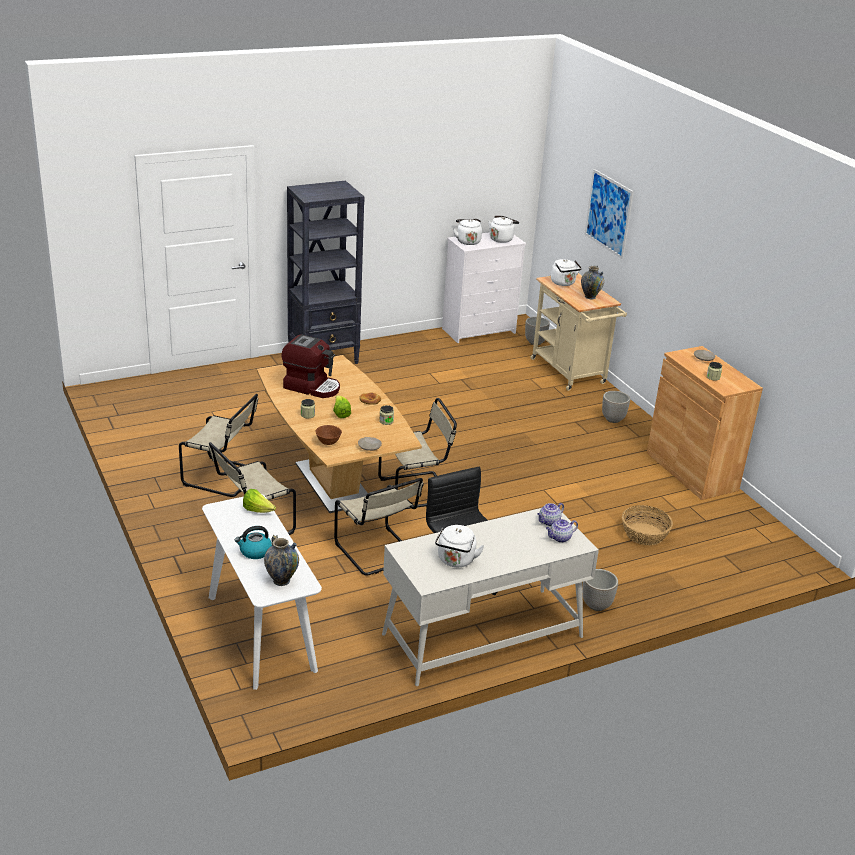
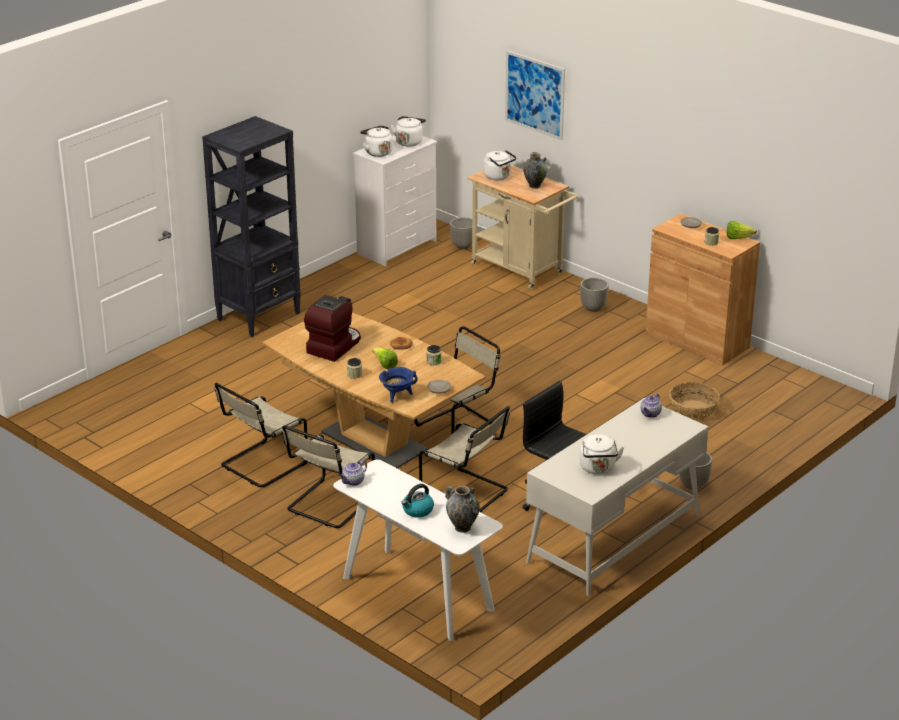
camera: 20 degrees left, 0 degrees up
beige chair [179,394,258,497] -> beige chair turned 135 degrees clockwise [214,383,307,487]
lettuce [243,489,276,513] -> lettuce moved to [727,221,757,239]
coffee machine [281,334,340,398] -> coffee machine turned 60 degrees counterclockwise [304,295,361,362]
brown bowl [315,425,342,445] -> blue cooking pot [379,367,418,403]
teapot [546,519,578,543] -> teapot moved to [339,461,367,486]

